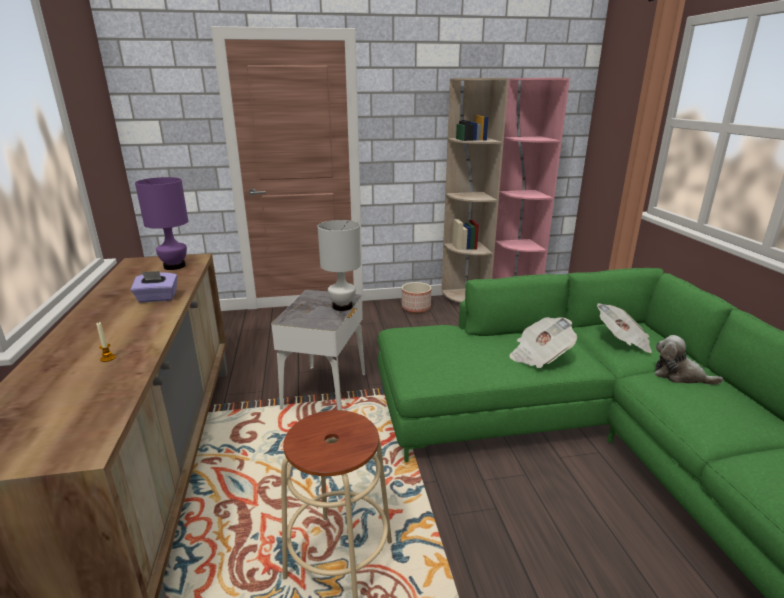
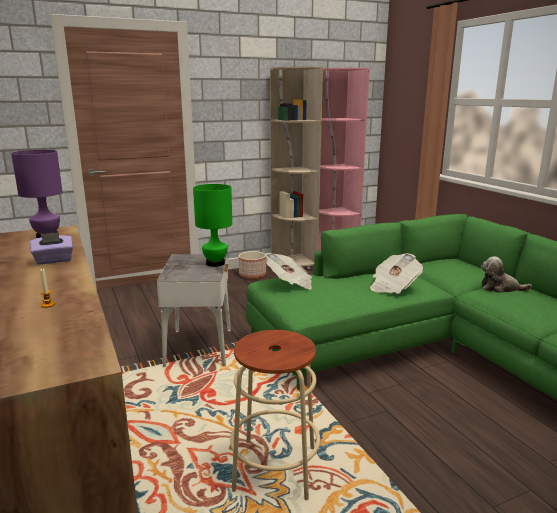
camera: 15 degrees left, 5 degrees down
white table lamp [318,220,361,311] -> green table lamp [193,184,232,267]
newspaper [597,303,652,353] -> newspaper moved to [266,253,312,290]

